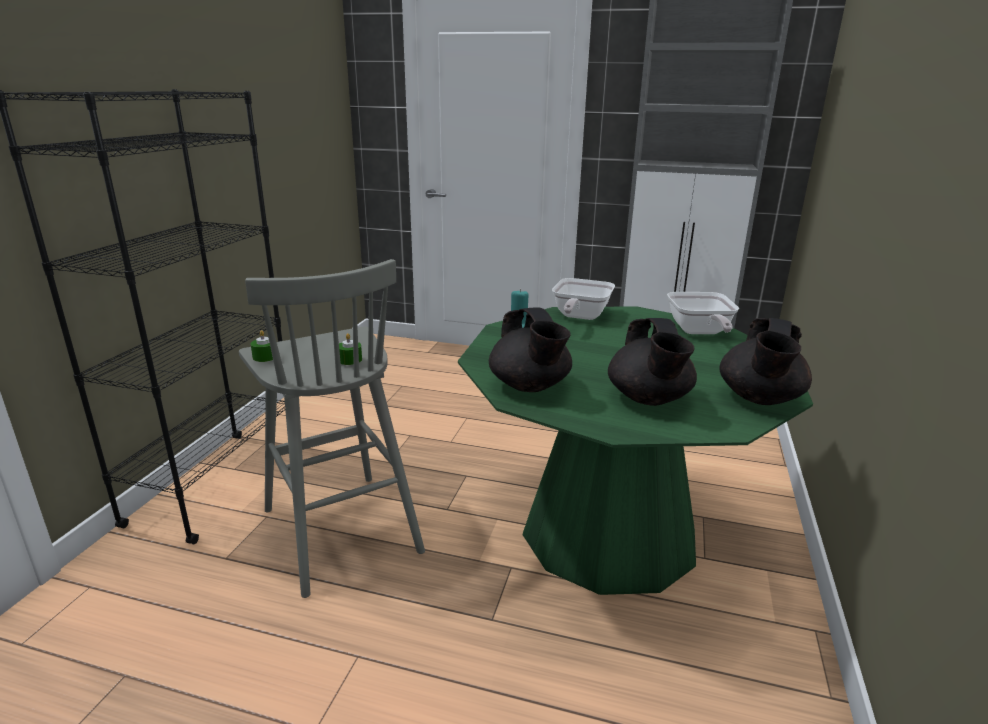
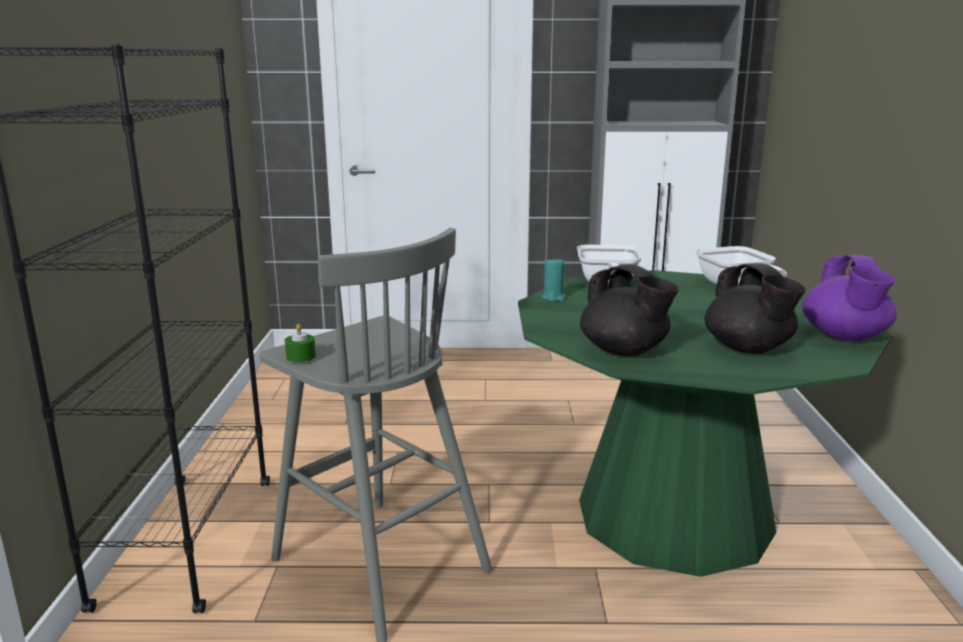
camera: 15 degrees left, 5 degrees down
green candle [339,333,362,365] -> none
black teapot [719,318,812,405] -> purple teapot [802,255,897,342]

